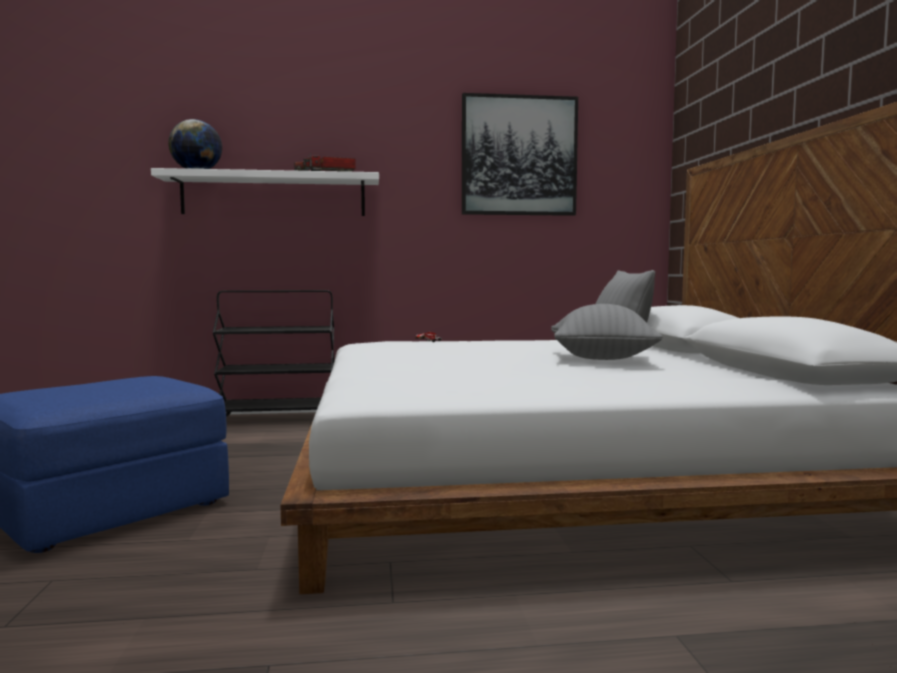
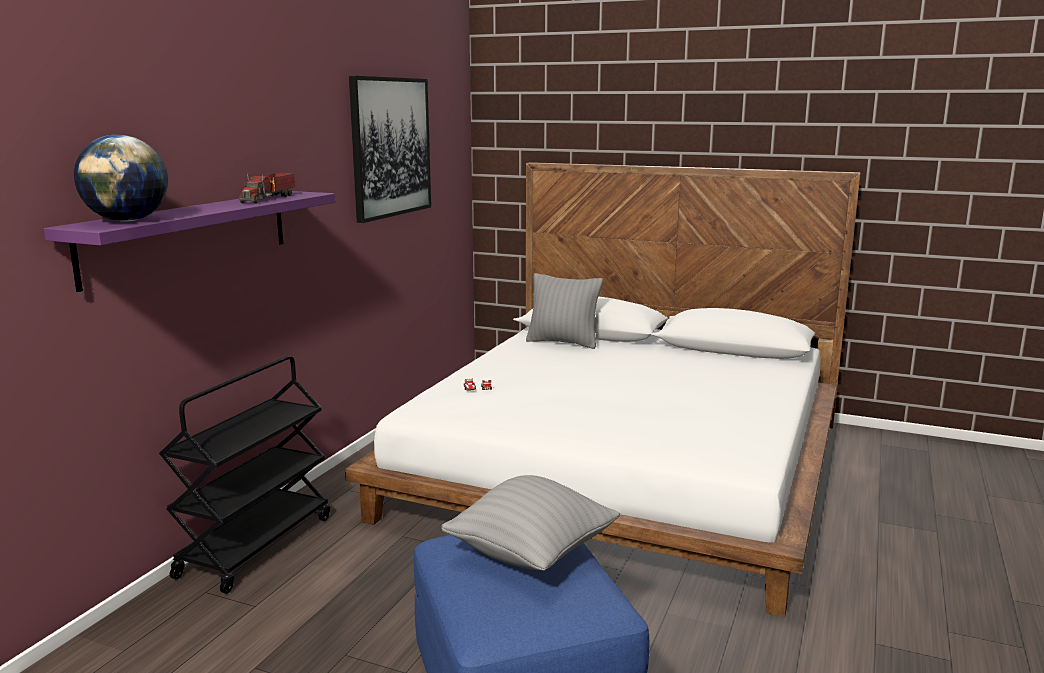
camera: 60 degrees left, 10 degrees up
white shelf [151,168,379,216] -> purple shelf [44,191,336,292]
grey pillow [551,304,663,360] -> grey pillow moved to [441,475,620,571]

